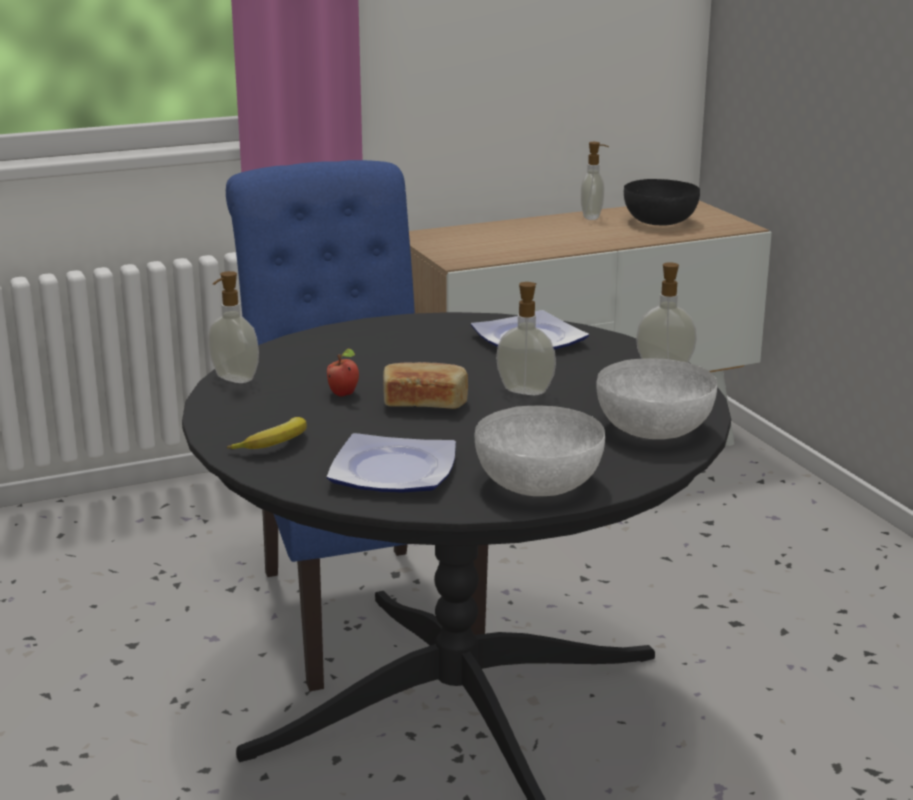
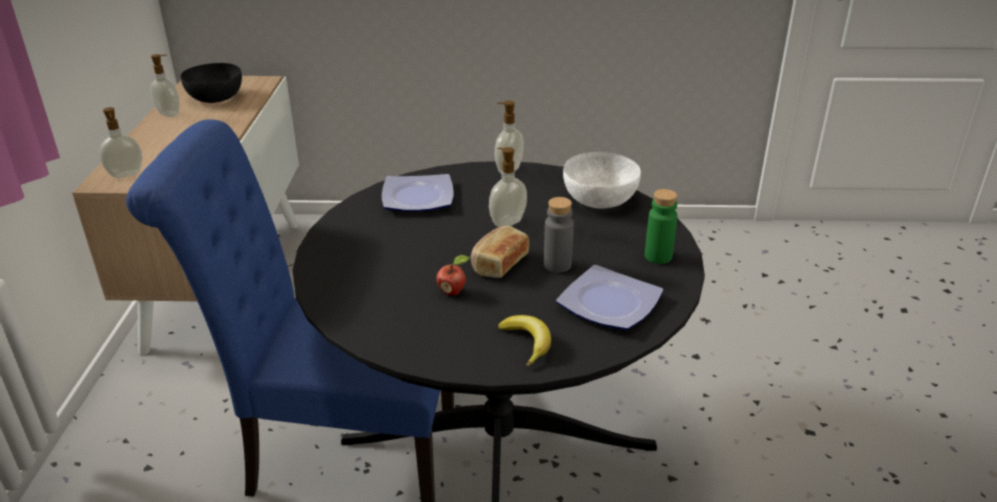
camera: 65 degrees left, 10 degrees up
soap dispenser [208,271,259,383] -> soap dispenser moved to [99,107,142,178]
white bowl [474,406,605,496] -> green bottle [645,189,678,264]
none -> grey bottle [544,197,574,273]

